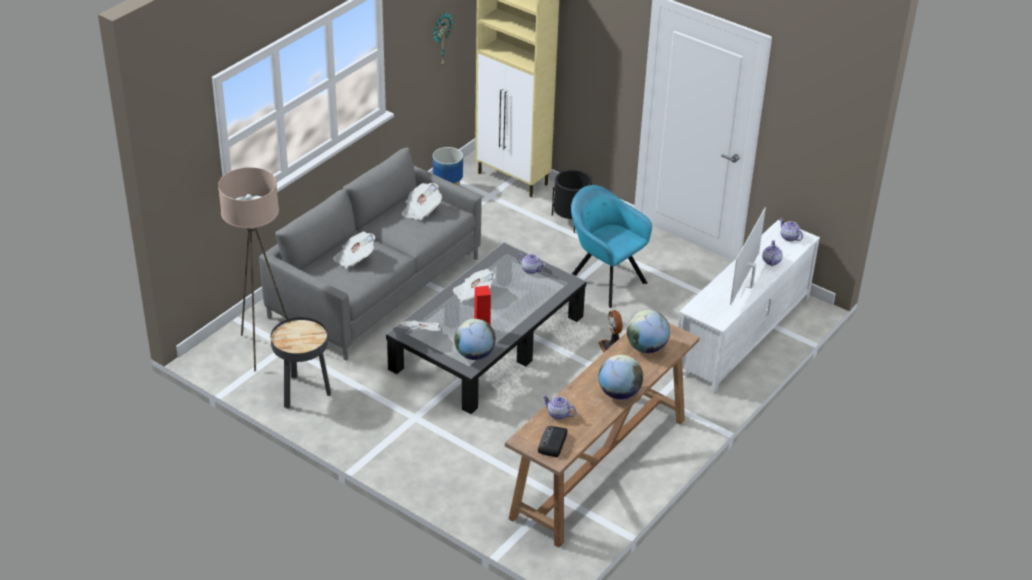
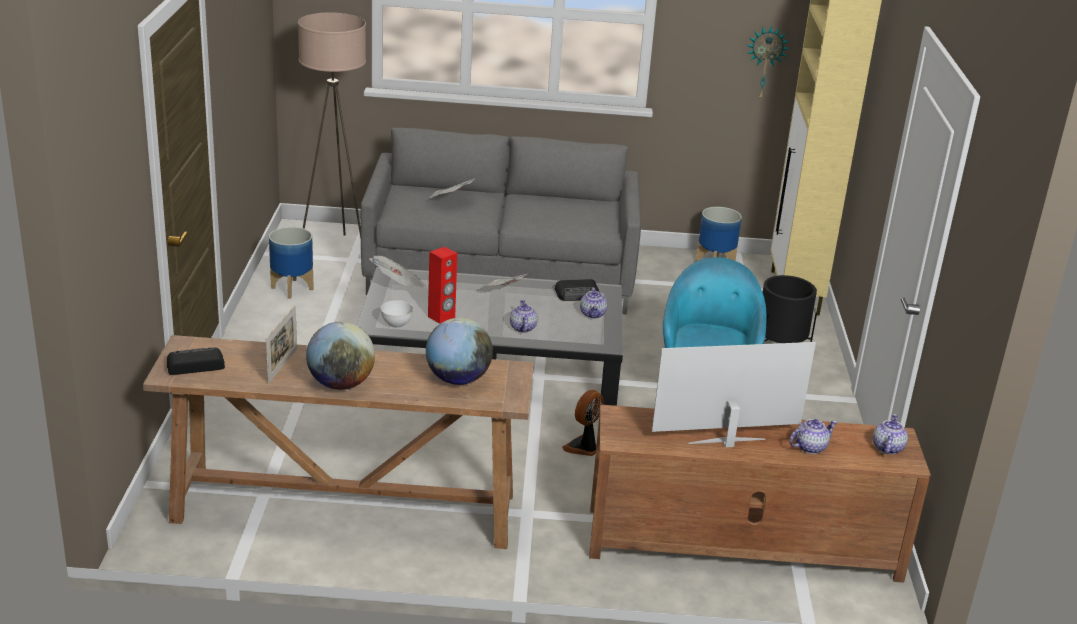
camera: 55 degrees right, 10 degrees down
black side table [270,317,331,409] -> planter [269,227,314,299]
newspaper [402,183,442,220] -> none
globe [454,319,496,360] -> white bowl [380,300,413,328]
teapot [542,395,576,420] -> teapot moved to [510,300,538,333]
white tv stand [678,220,820,394] -> brown tv stand [589,405,931,583]
none -> picture frame [266,306,297,383]
none -> radio [555,279,599,301]

